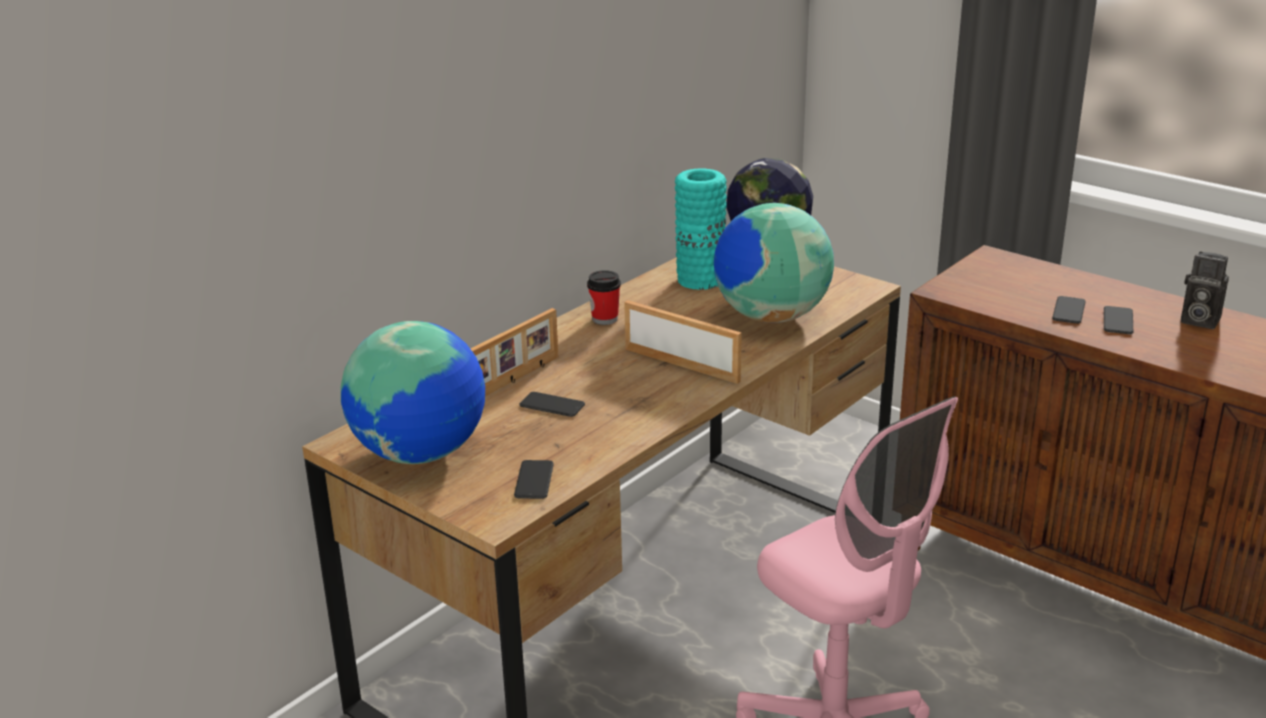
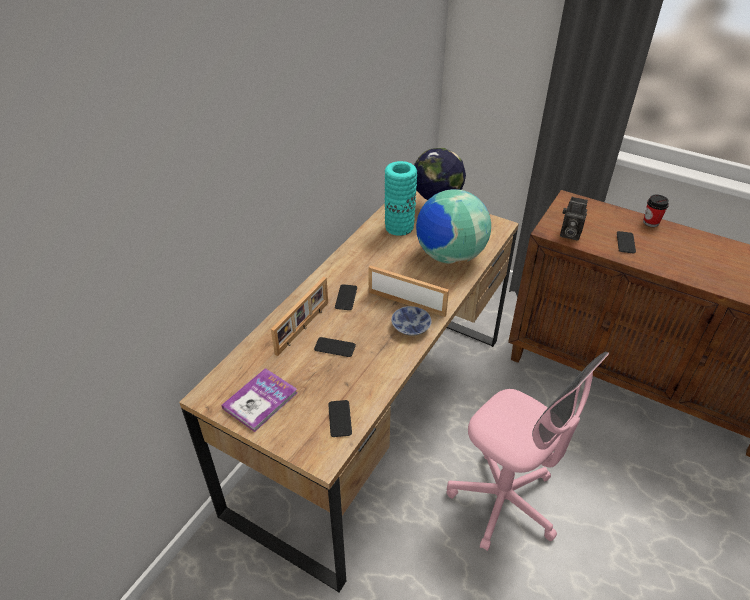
camera: 10 degrees left, 15 degrees up
globe [341,321,485,464] -> book [222,368,297,432]
cup [587,270,621,325] -> cup moved to [643,194,669,227]
phone [1104,306,1133,334] -> phone moved to [335,284,357,310]
camera [1181,251,1229,329] -> camera moved to [560,197,588,241]
none -> bowl [391,306,432,336]

